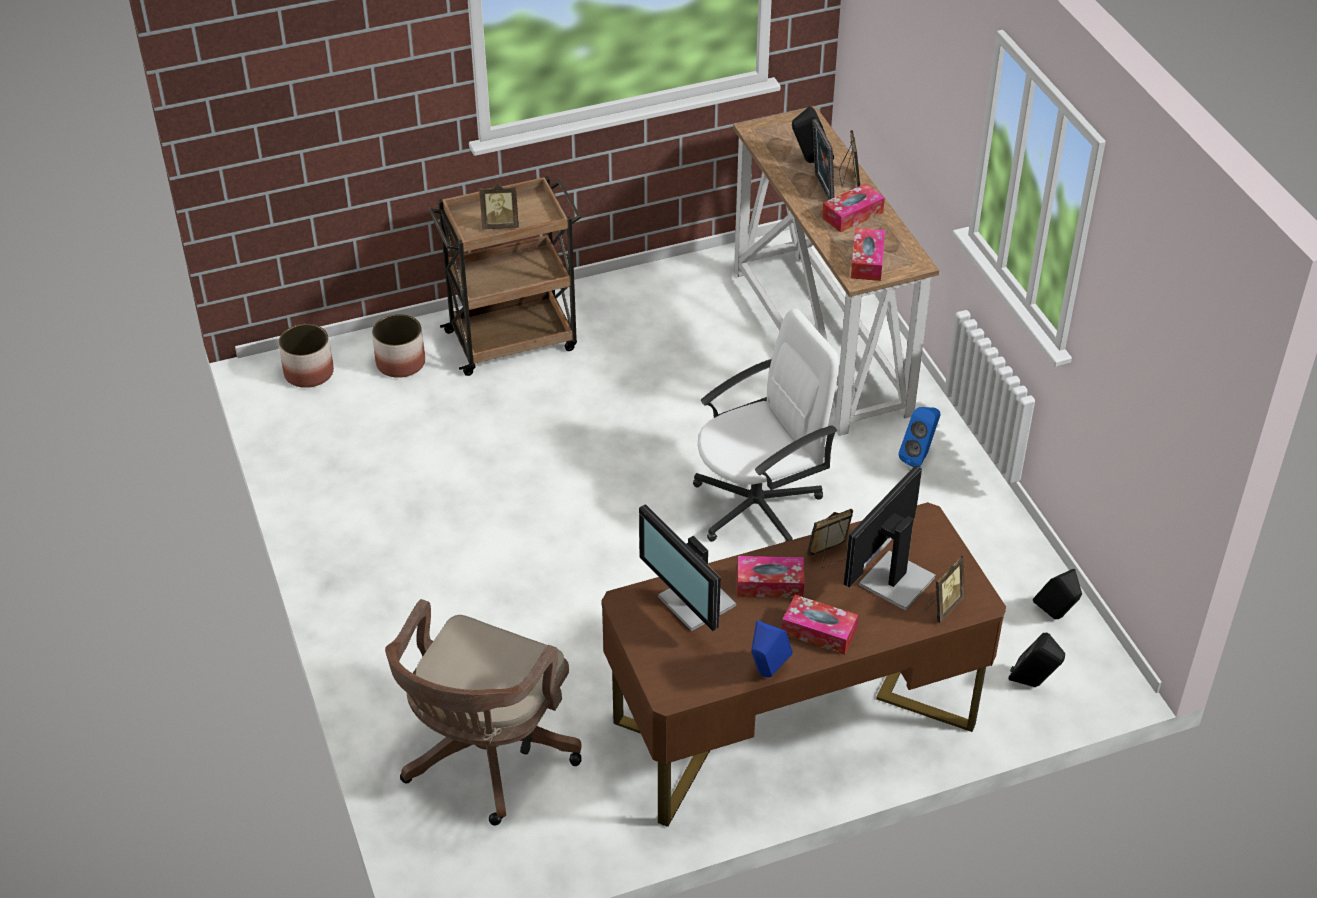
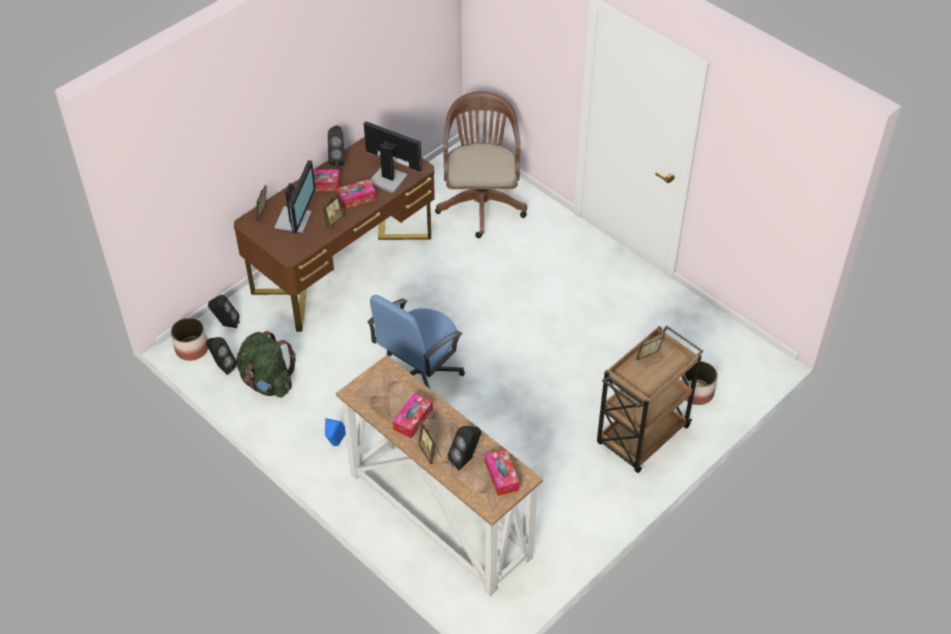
camera: 155 degrees right, 5 degrees up
planter [279,324,334,388] -> planter moved to [171,317,208,361]
white office chair [693,308,839,542] -> blue office chair [367,295,465,389]
blue speaker [751,620,793,678] -> black speaker [328,126,345,166]
picture frame [812,119,834,200] -> none
tissue box [851,228,885,281] -> tissue box moved to [485,449,519,496]
none -> green backpack [236,331,296,398]

